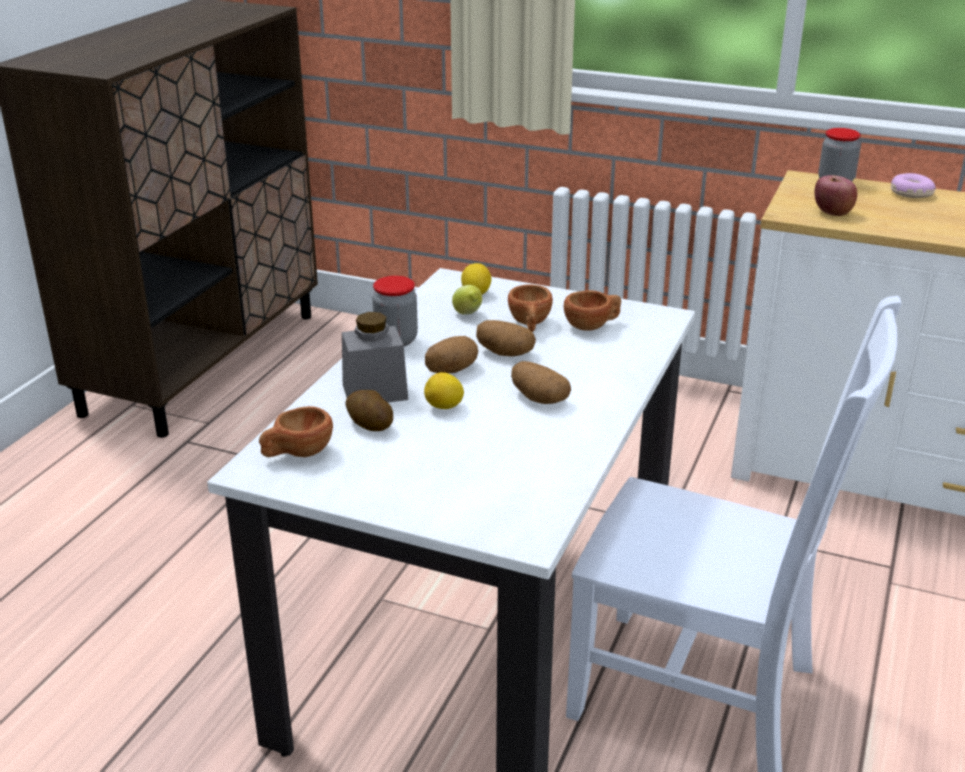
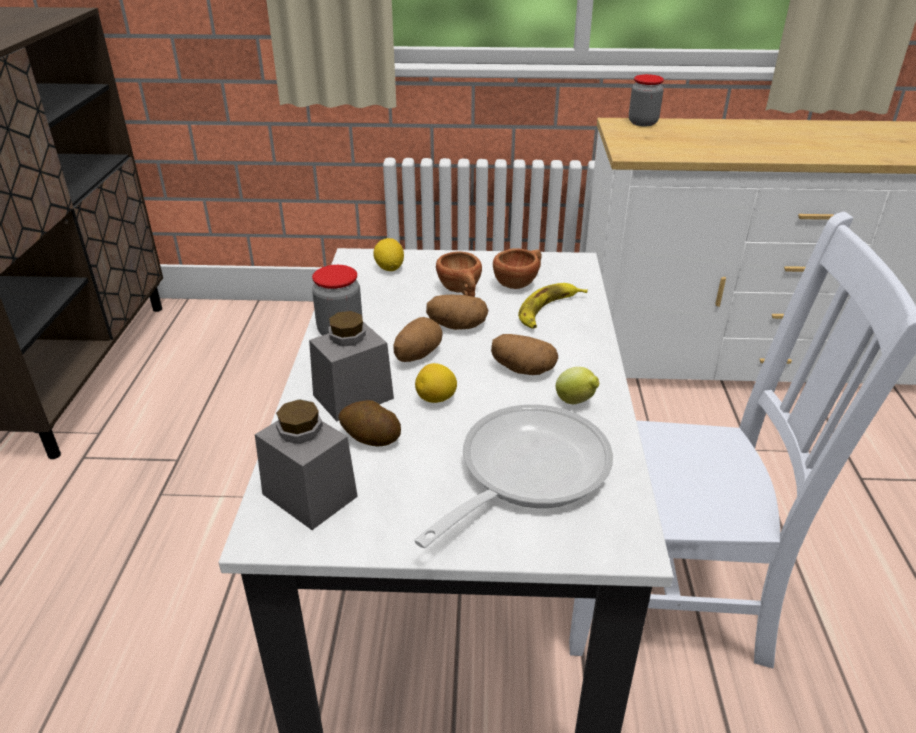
camera: 20 degrees left, 5 degrees up
brown cup [259,406,333,457] -> grey jar [255,399,358,530]
lemon [452,285,482,315] -> lemon moved to [556,367,599,404]
apple [815,175,857,216] -> none
donut [891,173,936,198] -> none
none -> frying pan [414,405,613,548]
none -> banana [518,283,588,329]

